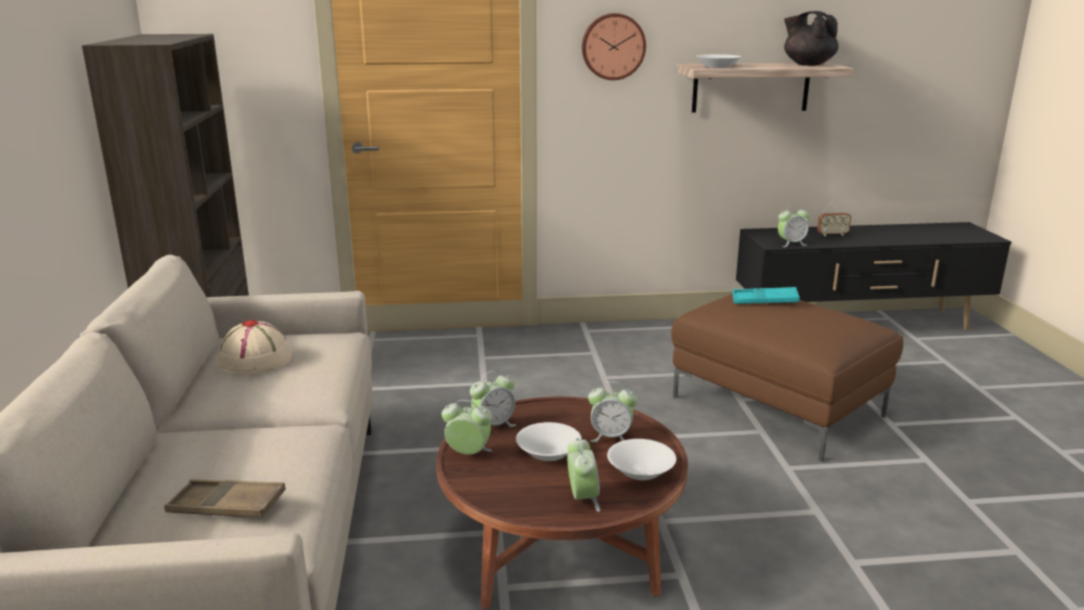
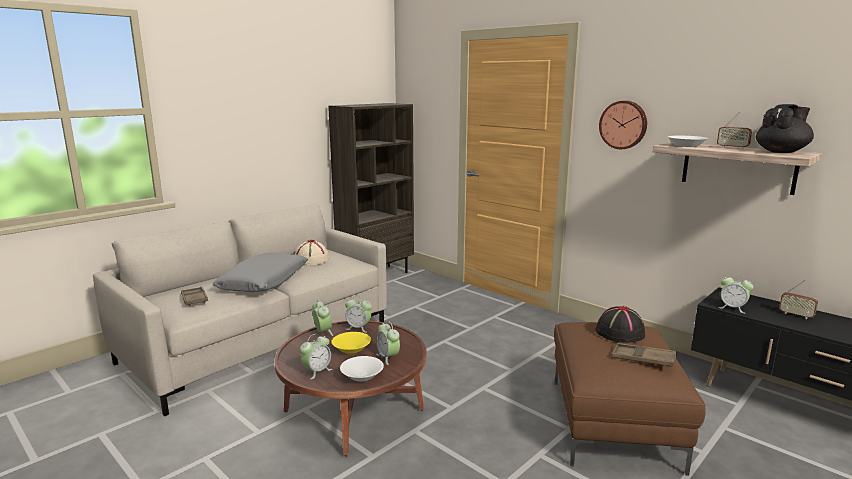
camera: 50 degrees right, 5 degrees down
white bowl [516,422,582,461] -> yellow bowl [332,332,371,354]
turquoise tray [732,287,800,304] -> black hat [596,306,645,343]
black teapot [784,11,839,66] -> black teapot turned 45 degrees clockwise [756,104,814,153]
none -> grey pillow [213,253,308,292]
none -> brown tray [612,343,677,367]
none -> radio [717,112,752,149]

